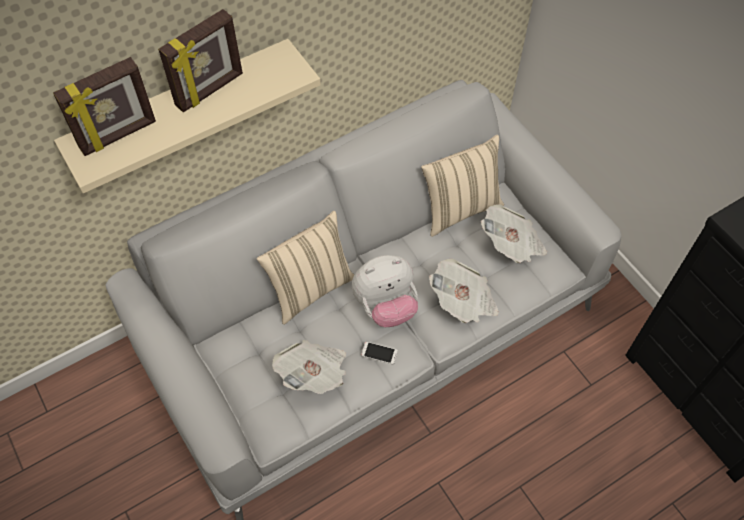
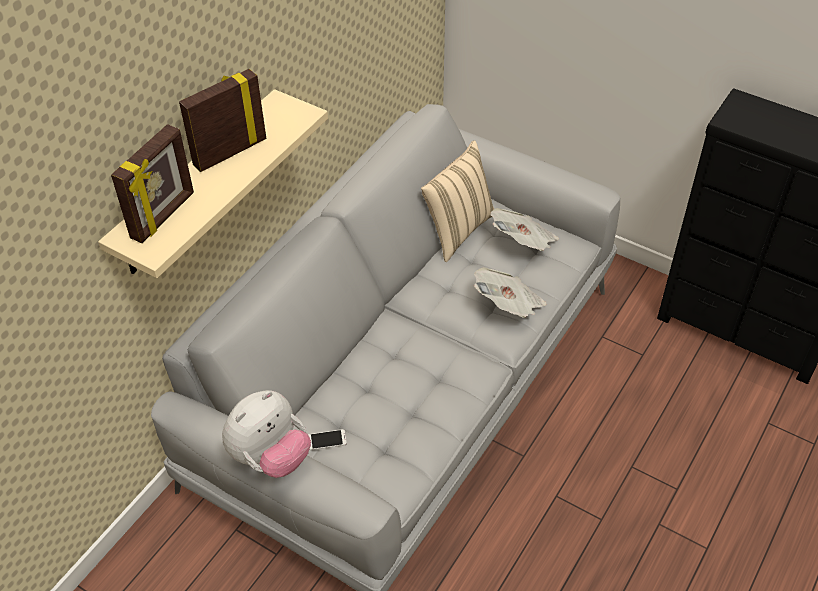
camera: 25 degrees left, 10 degrees down
picture frame [158,9,243,112] -> picture frame turned 150 degrees counterclockwise [179,69,266,172]
beige pillow [257,211,354,325] -> none
newspaper [272,340,346,394] -> none
plush toy [352,255,418,327] -> plush toy moved to [222,390,311,478]
phone [361,342,398,364] -> phone moved to [308,429,347,450]

